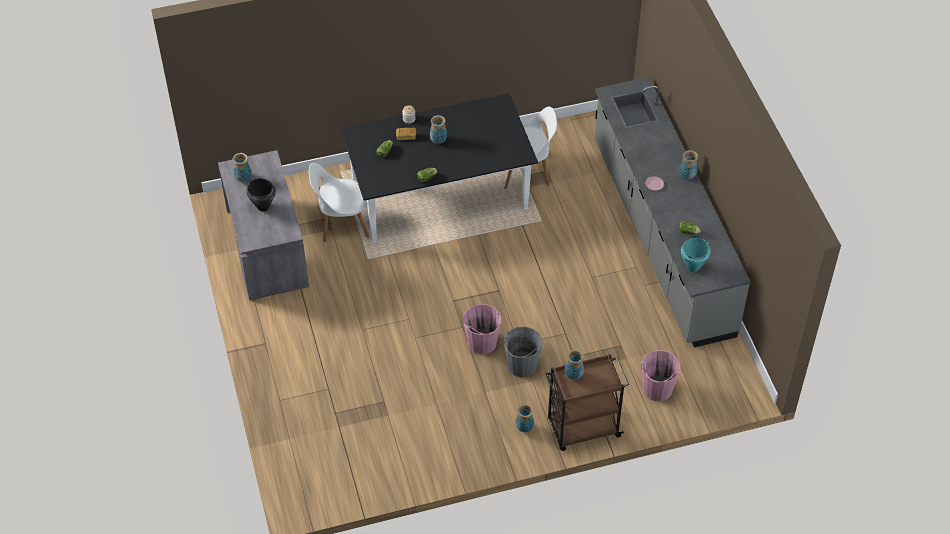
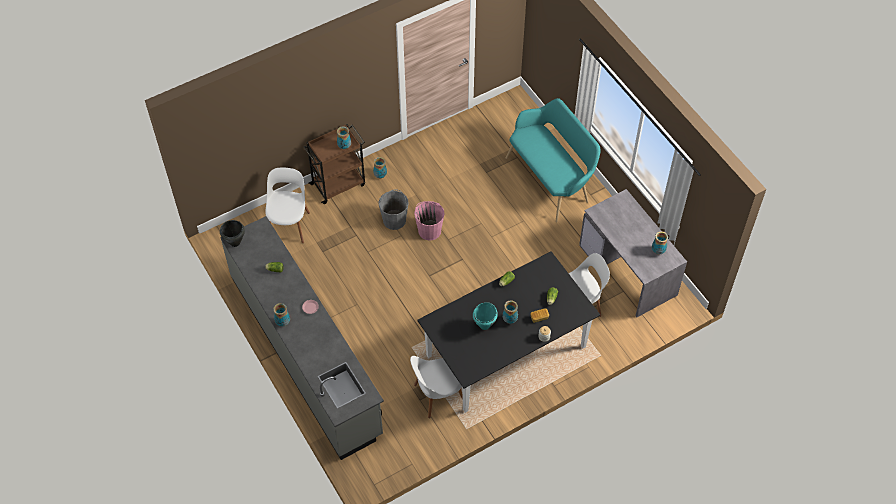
camera: 165 degrees right, 5 degrees up
black cooking pot [246,178,276,211] -> black cooking pot moved to [220,220,245,247]
pink bucket [641,350,681,401] -> white chair [265,167,310,243]
turquoise cooking pot [681,238,711,272] -> turquoise cooking pot moved to [473,302,498,330]
none -> turquoise bench [506,98,600,222]

